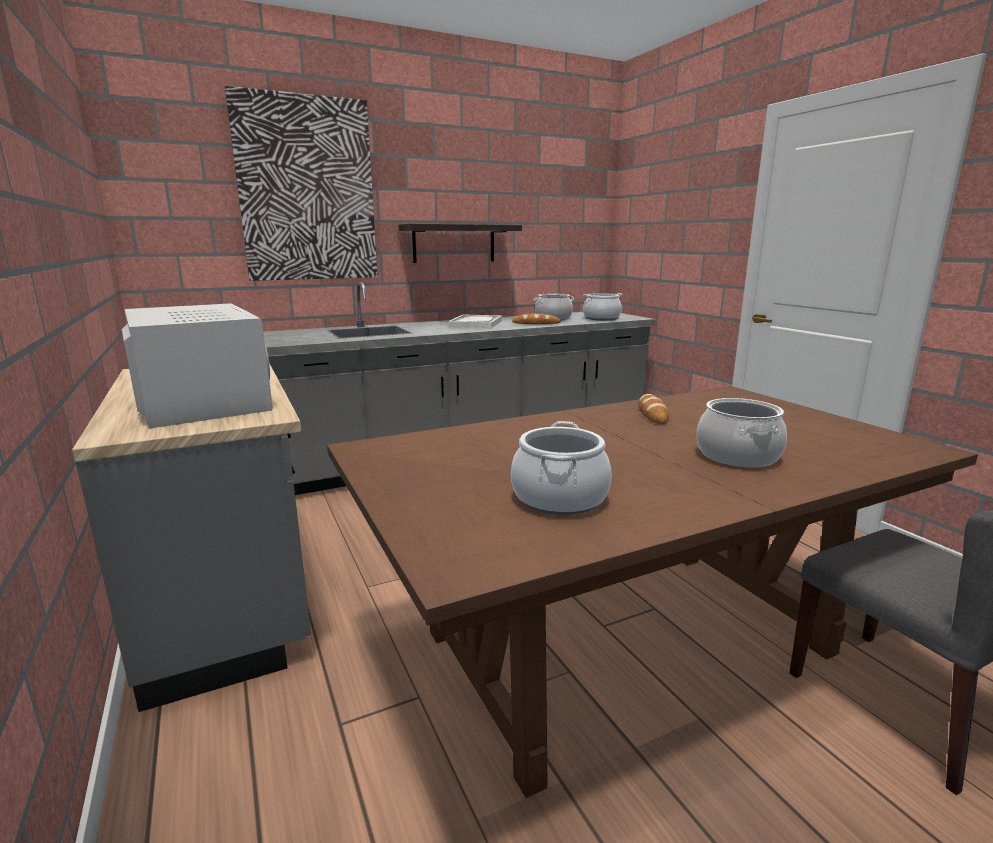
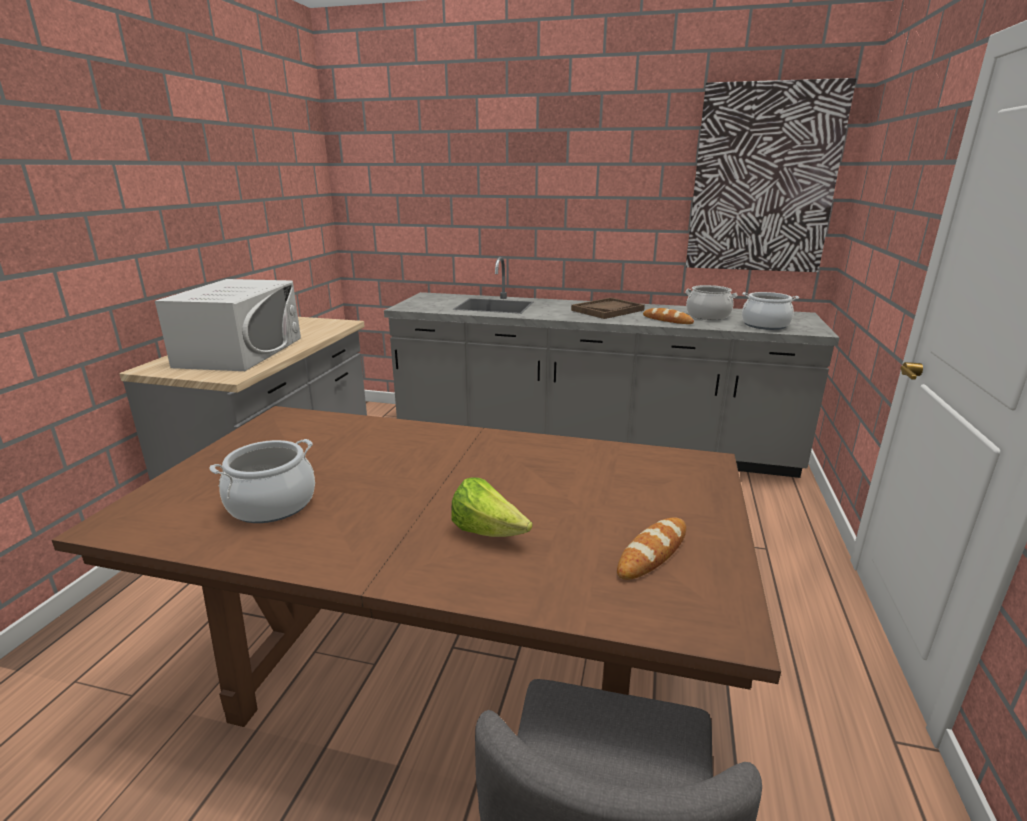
camera: 40 degrees right, 5 degrees up
picture [225,86,377,281] -> picture moved to [686,78,856,272]
shelf [398,224,522,263] -> none
white tray [449,314,502,328] -> brown tray [571,298,645,319]
bread [638,394,669,424] -> bread moved to [617,518,686,580]
cooking pot [696,398,787,468] -> lettuce [451,477,533,537]

